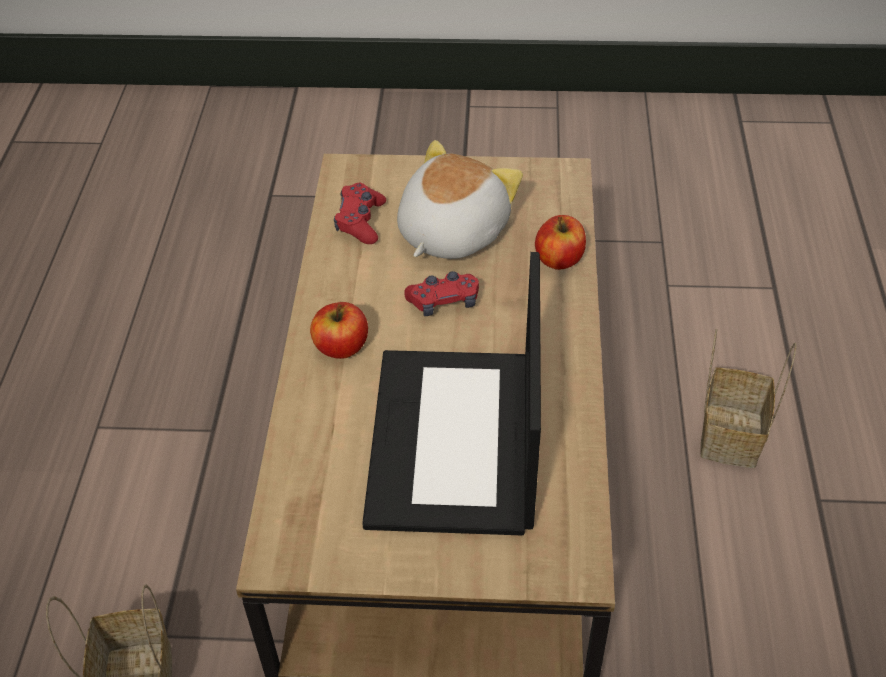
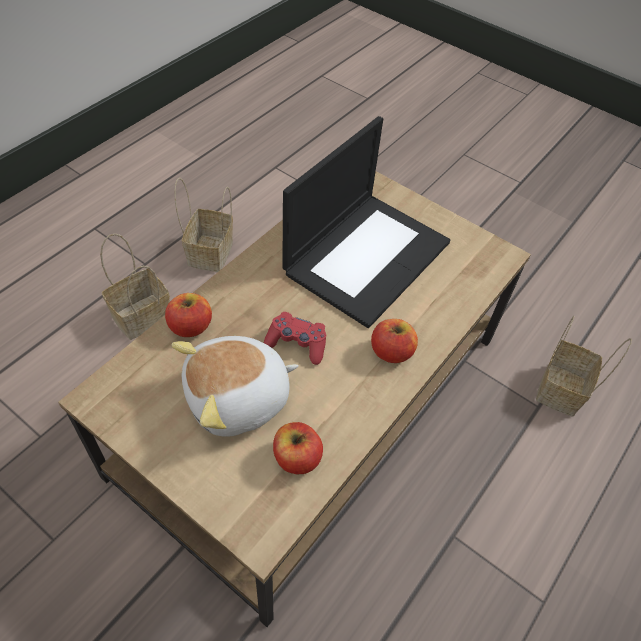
camera: 150 degrees left, 5 degrees up
red game controller [334,183,386,244] -> apple [273,422,323,474]
none -> basket [174,177,233,272]

